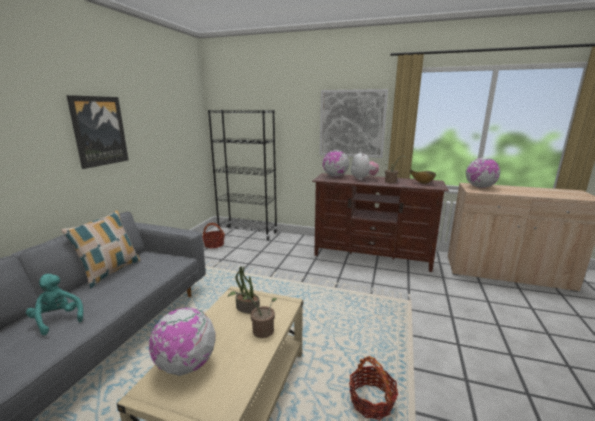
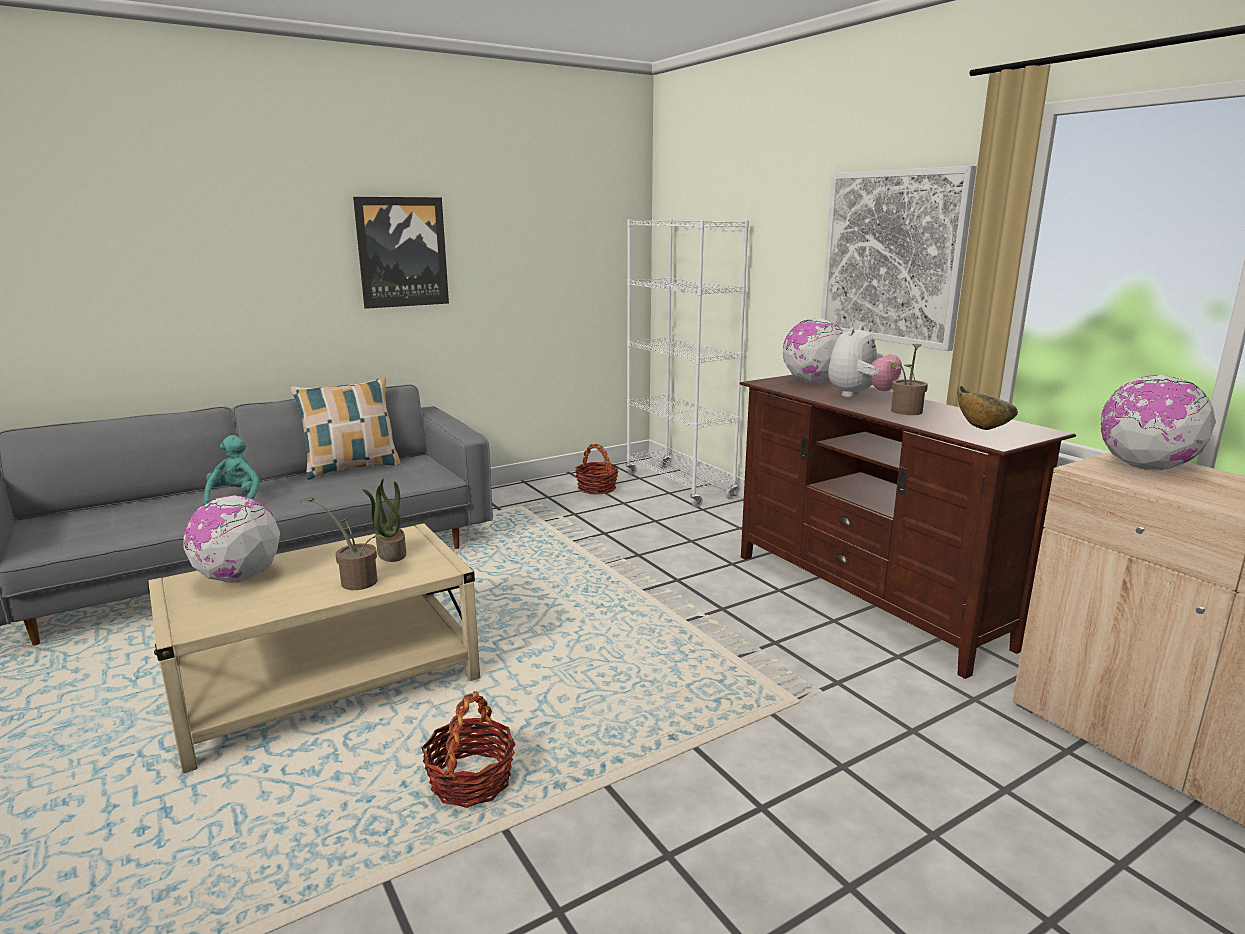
camera: 40 degrees right, 0 degrees up
black bookcase [208,110,277,241] -> white bookcase [626,219,749,507]

